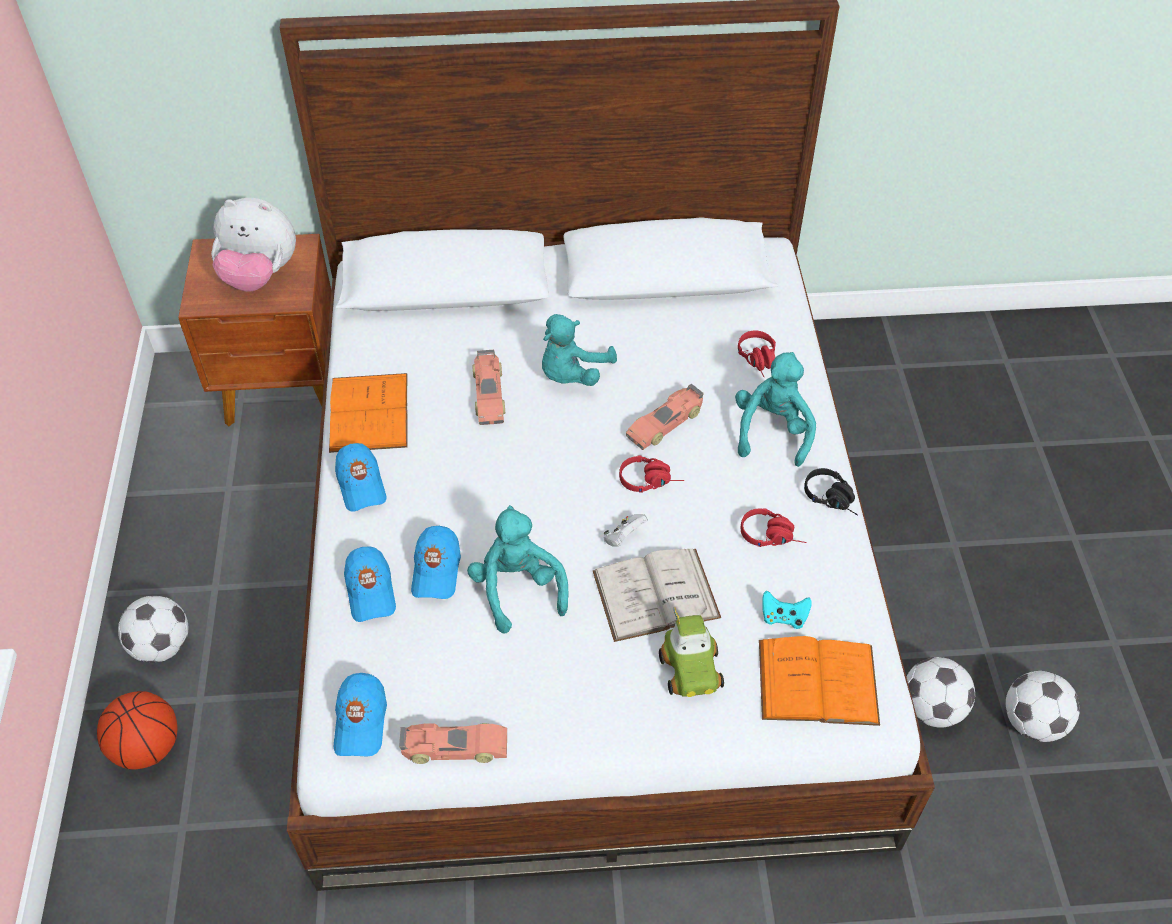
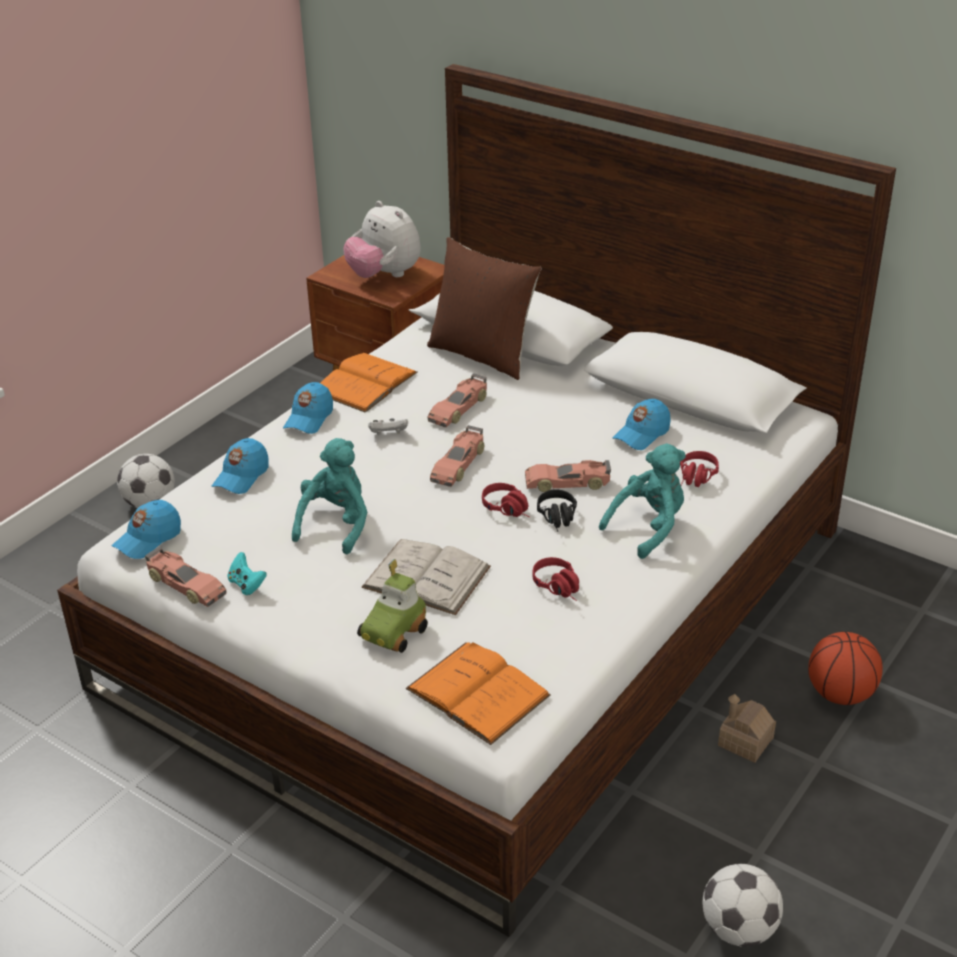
camera: 40 degrees right, 15 degrees down
basketball [97,691,177,770] -> basketball moved to [808,632,883,705]
blue cap [411,526,461,599] -> blue cap moved to [612,399,671,450]
turquoise plush toy [542,314,617,386] -> none
white game controller [604,514,648,547] -> white game controller moved to [368,419,408,435]
turquoise game controller [762,590,812,629] -> turquoise game controller moved to [228,552,267,595]
black headphones [804,468,858,515] -> black headphones moved to [537,489,577,532]
football [907,657,975,728] -> none
none -> brown pillow [427,237,542,380]
none -> toy car [430,425,484,487]
none -> toy house [718,694,776,763]

